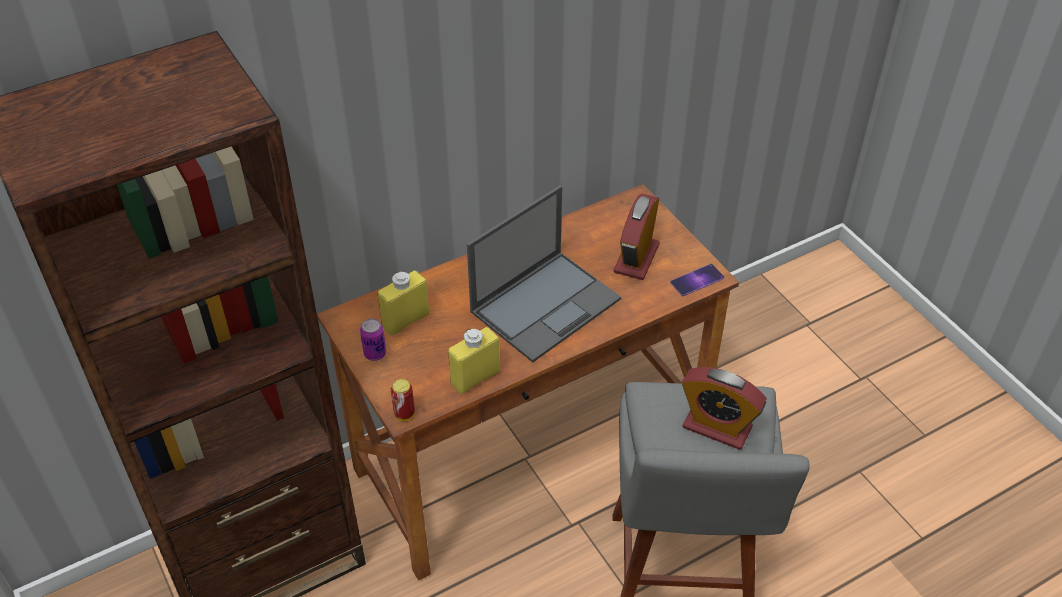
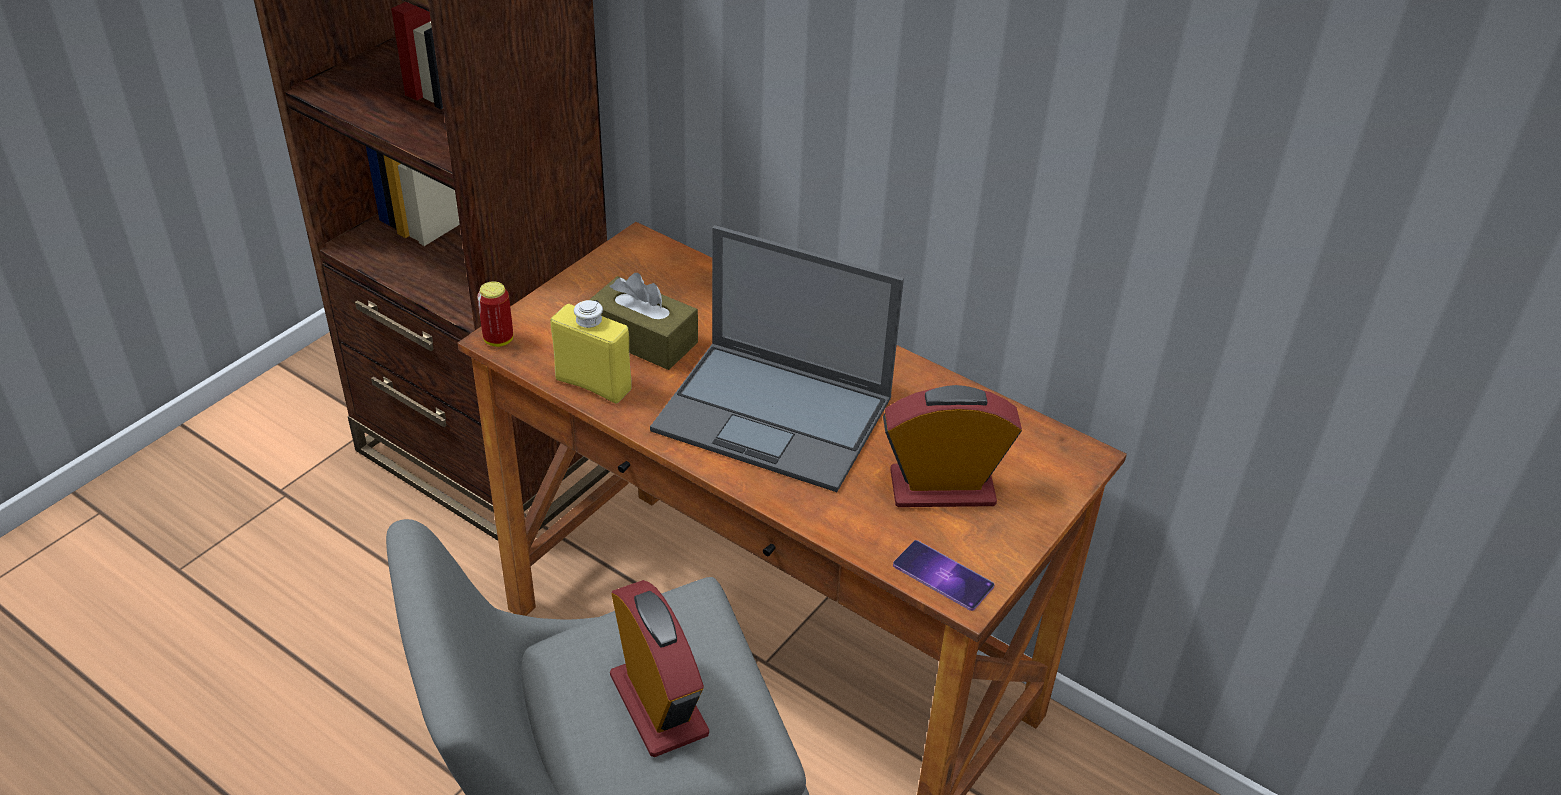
camera: 65 degrees right, 5 degrees down
can [360,318,386,361] -> none
yellow bottle [378,271,429,336] -> none
alarm clock [682,367,767,450] -> alarm clock turned 150 degrees clockwise [610,580,709,757]
none -> brown tissue box [589,273,698,370]

